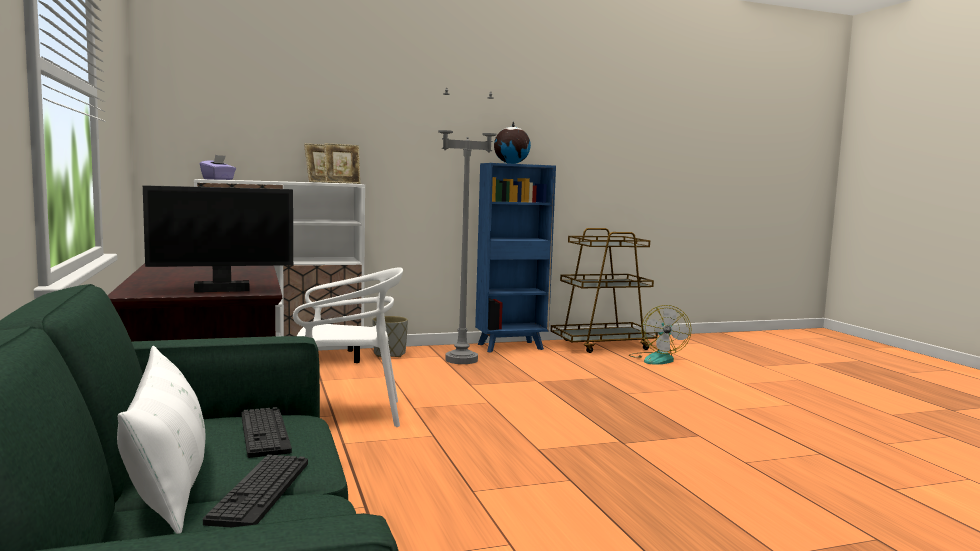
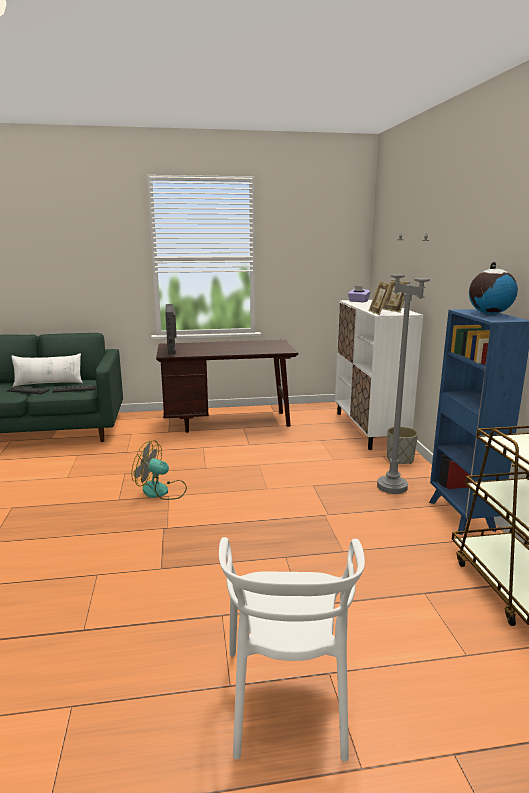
camera: 100 degrees right, 10 degrees up
white chair [293,268,403,427] -> white chair moved to [219,537,365,762]
fan [629,305,692,365] -> fan moved to [131,440,187,500]

